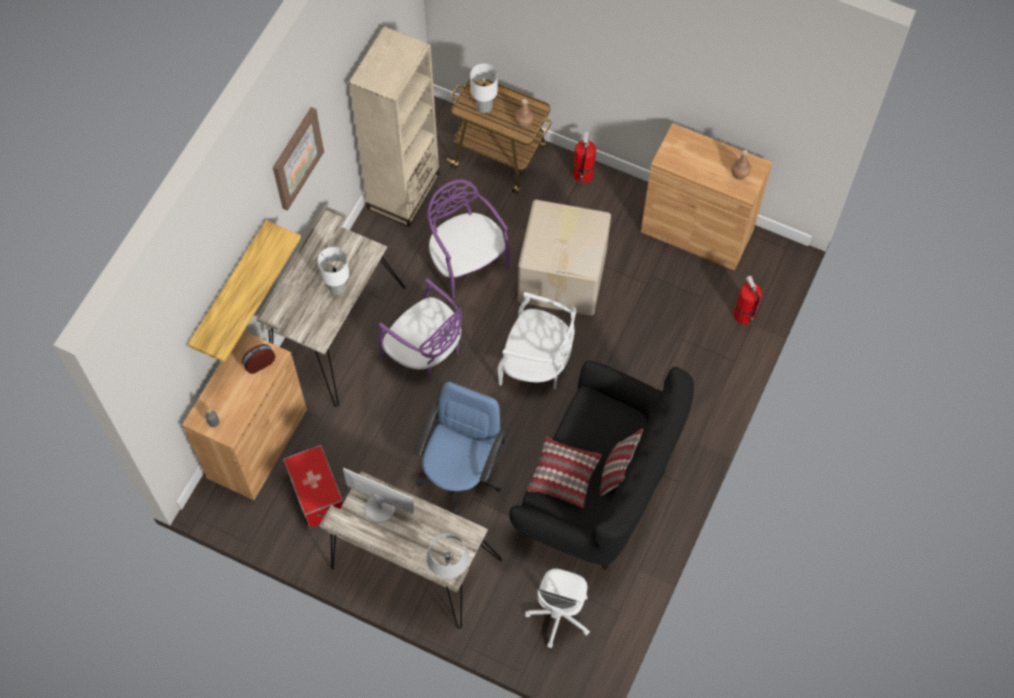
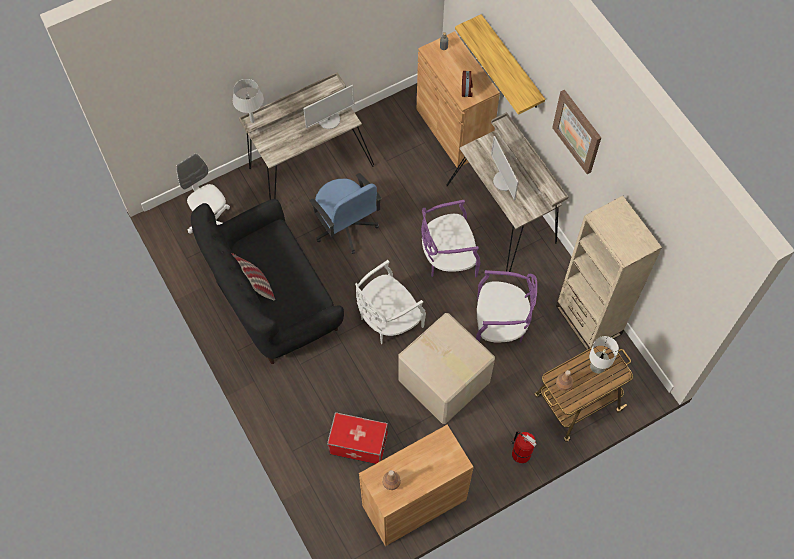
camera: 125 degrees right, 0 degrees up
storage box [283,445,344,529] -> storage box moved to [327,412,388,464]
white table lamp [318,247,349,295] -> monitor [491,136,519,200]
pillow [527,436,602,508] -> none
fire extinguisher [734,276,762,325] -> none

